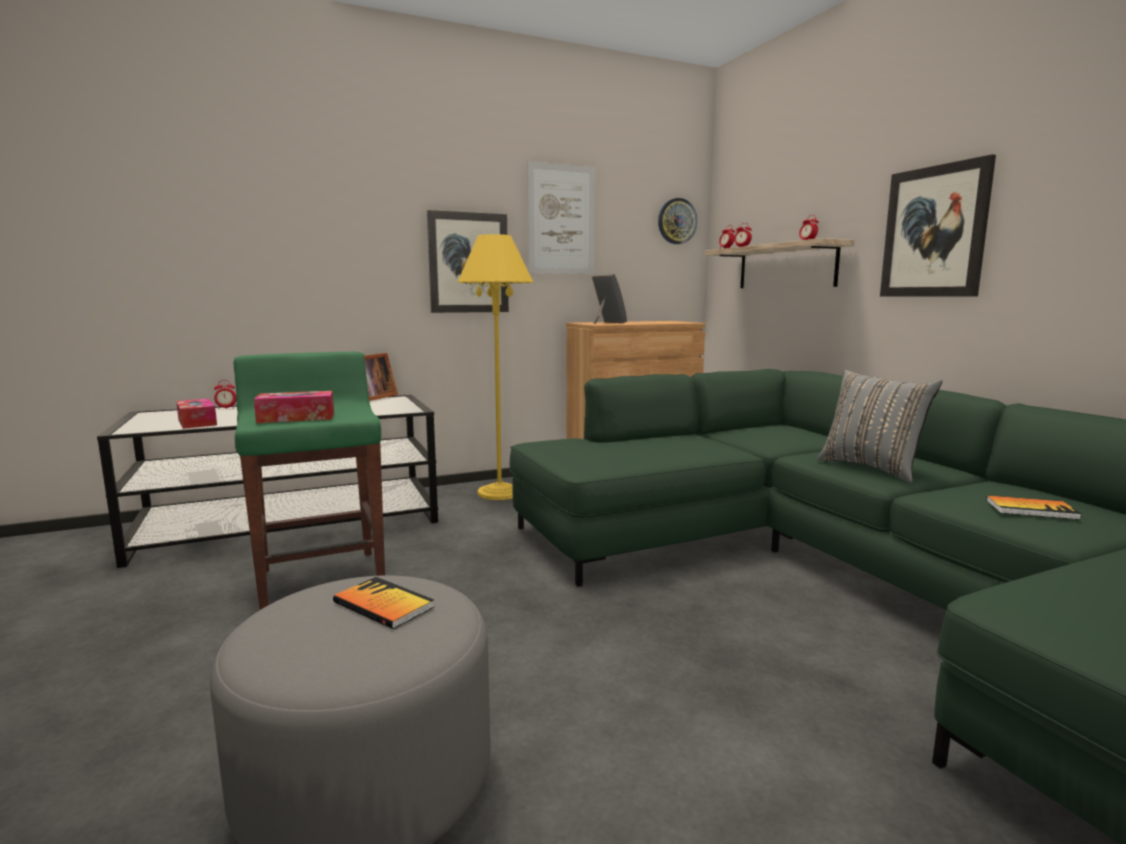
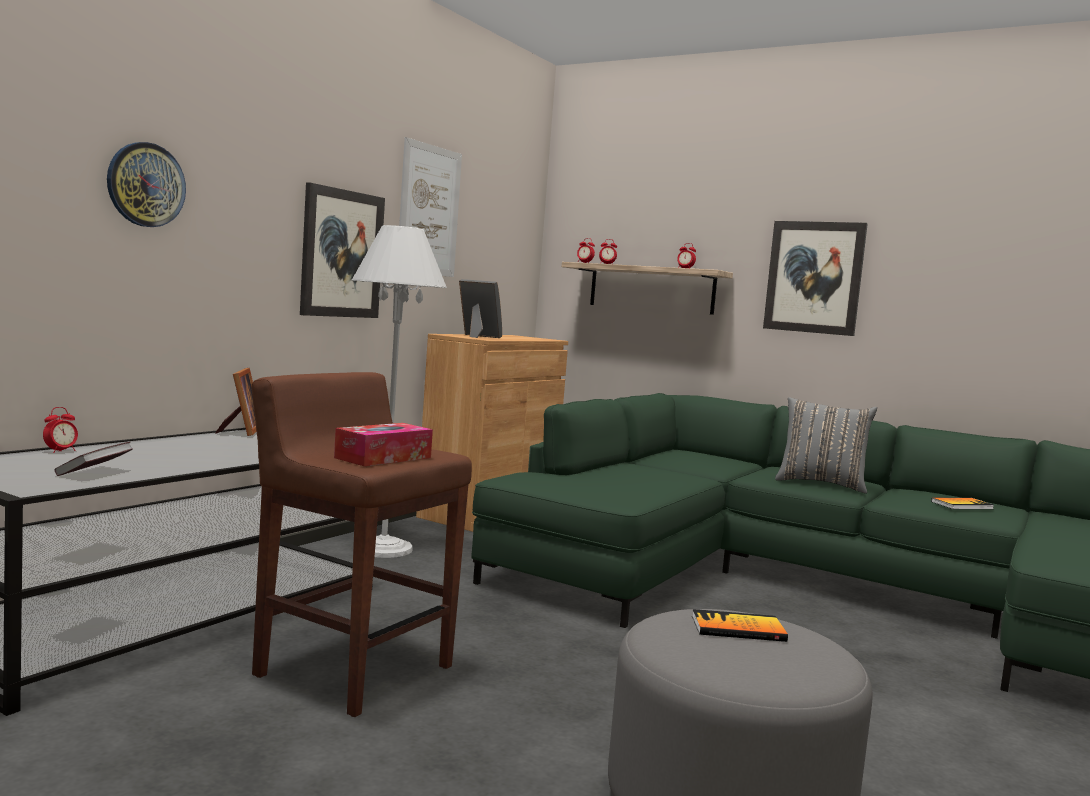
camera: 35 degrees left, 5 degrees down
tissue box [176,399,217,429] -> book [55,442,133,476]
green stool [233,352,385,610] -> brown stool [251,372,472,717]
yellow floor lamp [457,234,534,500] -> white floor lamp [352,225,447,558]
wall clock [658,198,697,244] -> wall clock moved to [107,142,186,227]

